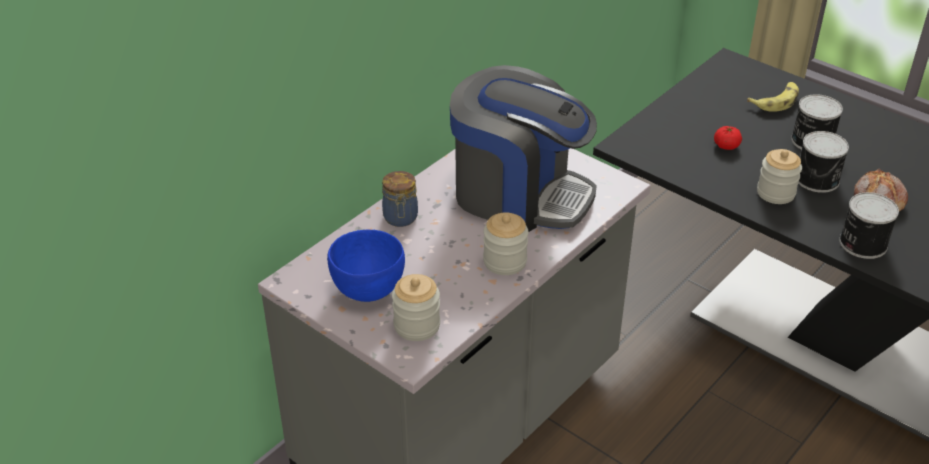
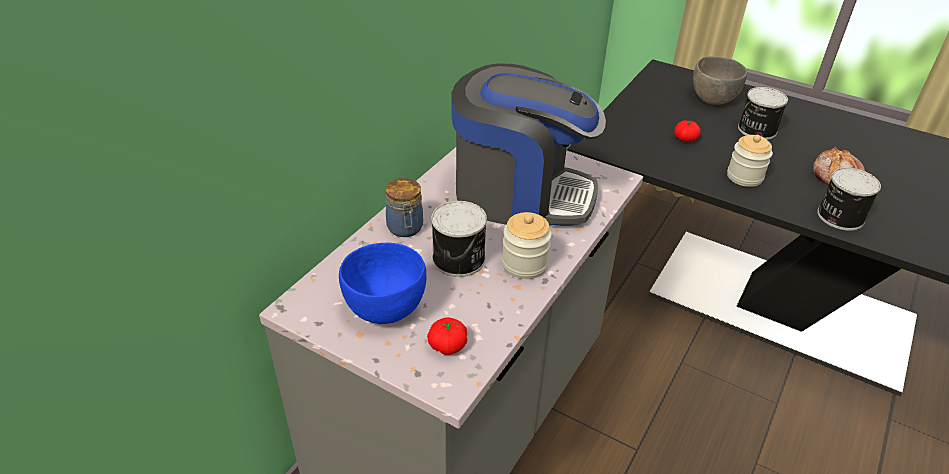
camera: 10 degrees left, 0 degrees up
jar [392,274,440,341] -> tomato [427,317,467,355]
banana [747,82,799,112] -> grey bowl [693,56,747,105]
can [798,131,849,193] -> can moved to [431,201,487,277]

